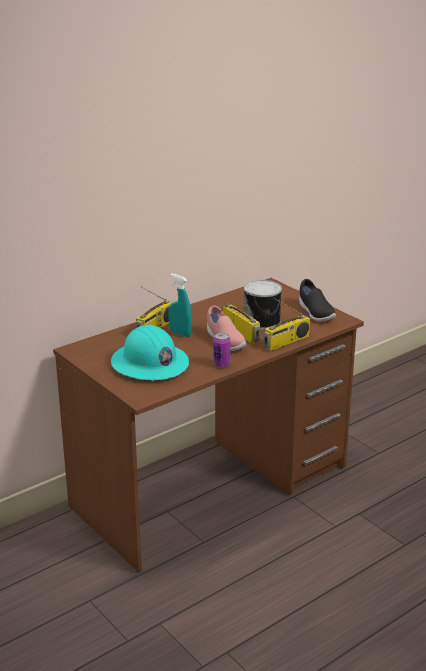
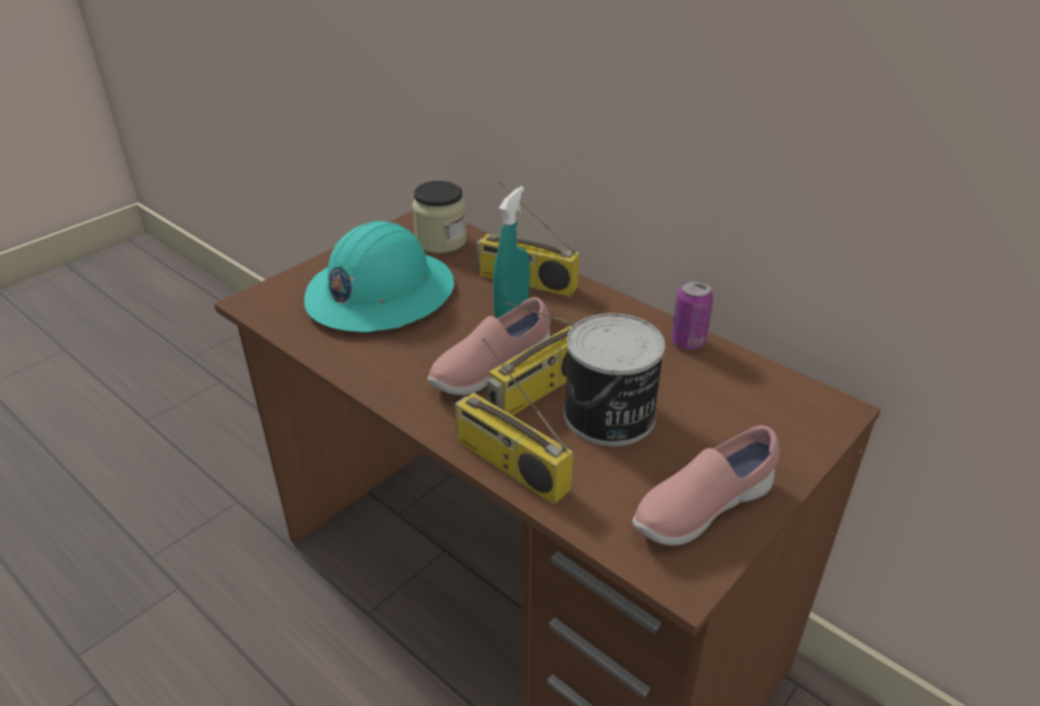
camera: 80 degrees right, 10 degrees up
can [213,333,231,368] -> can moved to [671,280,713,350]
black shoe [299,279,336,322] -> pink shoe [633,425,780,546]
none -> jar [412,181,467,253]

